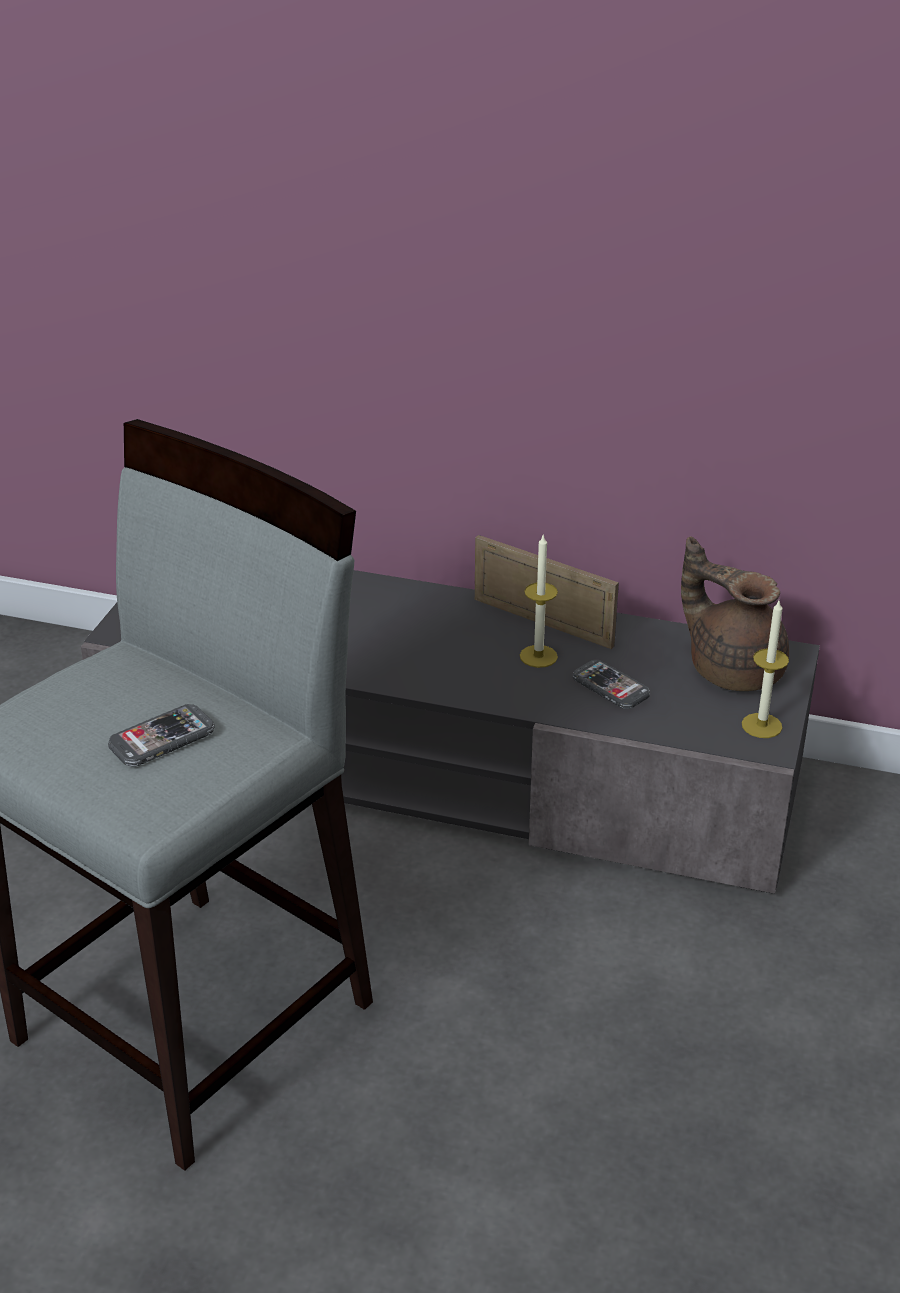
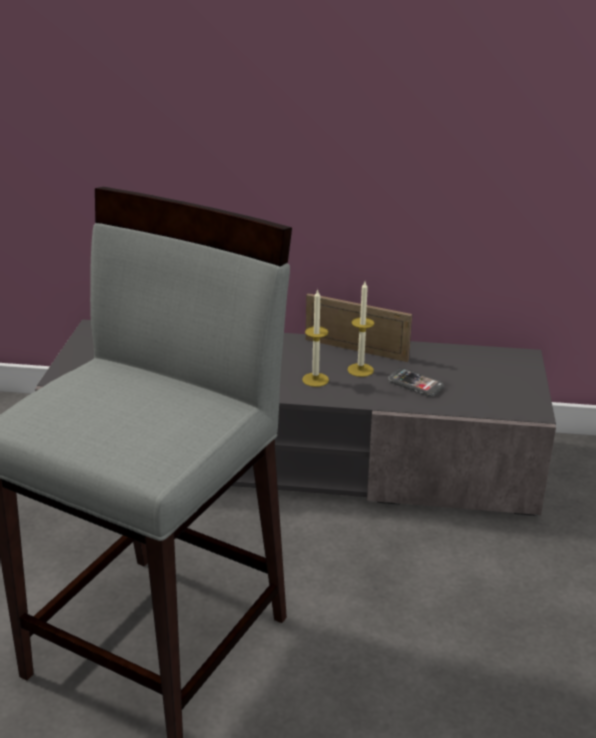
camera: 10 degrees left, 5 degrees down
phone [108,704,215,767] -> none
brown teapot [681,536,789,691] -> none
candle [742,601,789,738] -> candle moved to [302,289,329,387]

